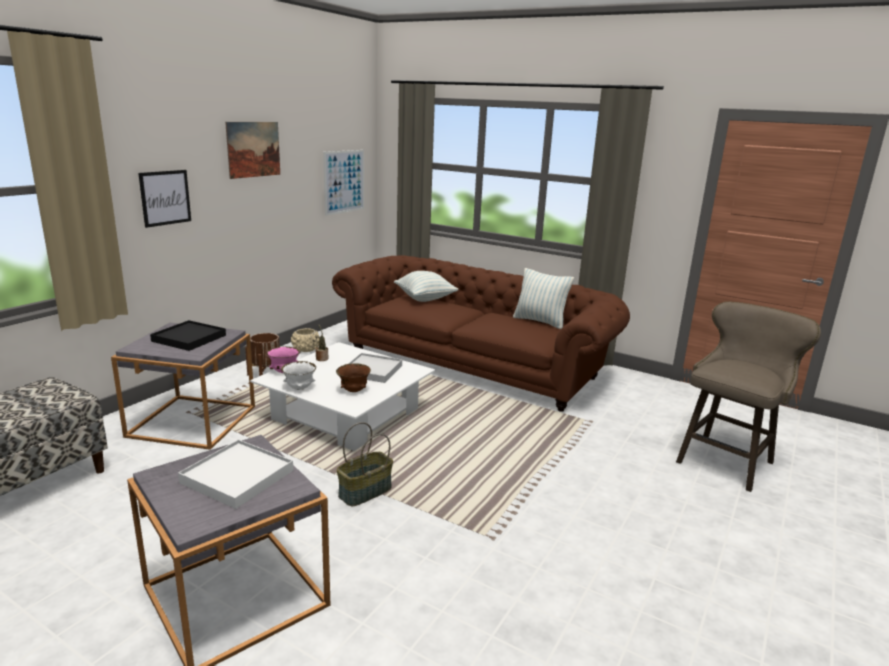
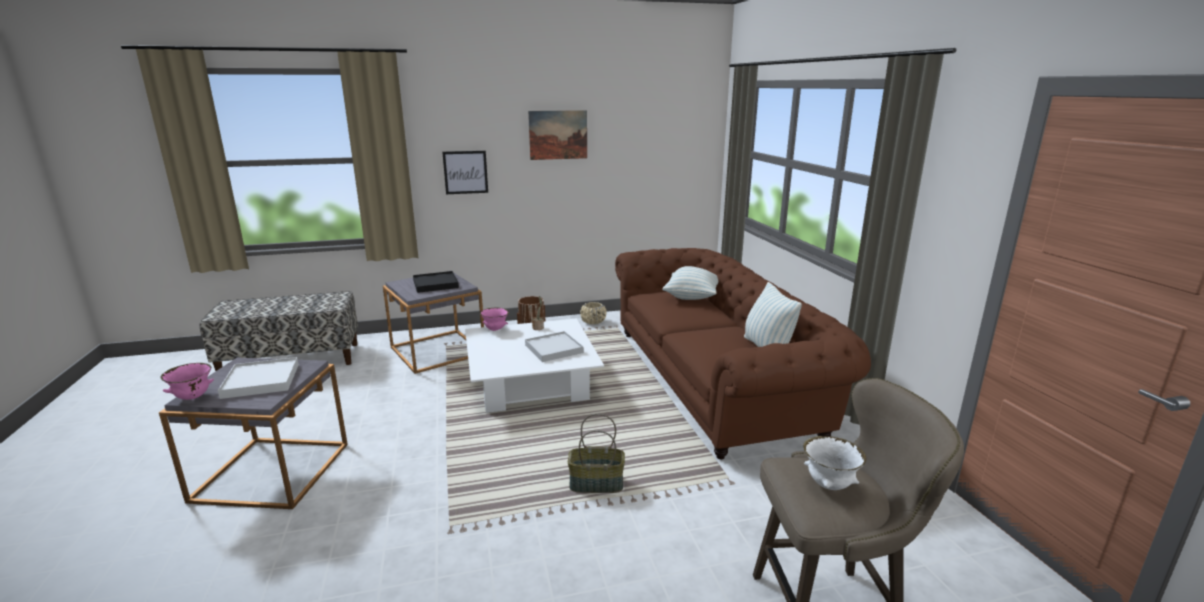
camera: 45 degrees right, 0 degrees up
white bowl [281,361,316,390] -> white bowl moved to [803,436,867,490]
picture [323,150,364,216] -> none
brown bowl [336,363,371,392] -> none
basket [337,422,393,506] -> basket moved to [568,414,625,493]
none -> pink bowl [160,363,214,400]

